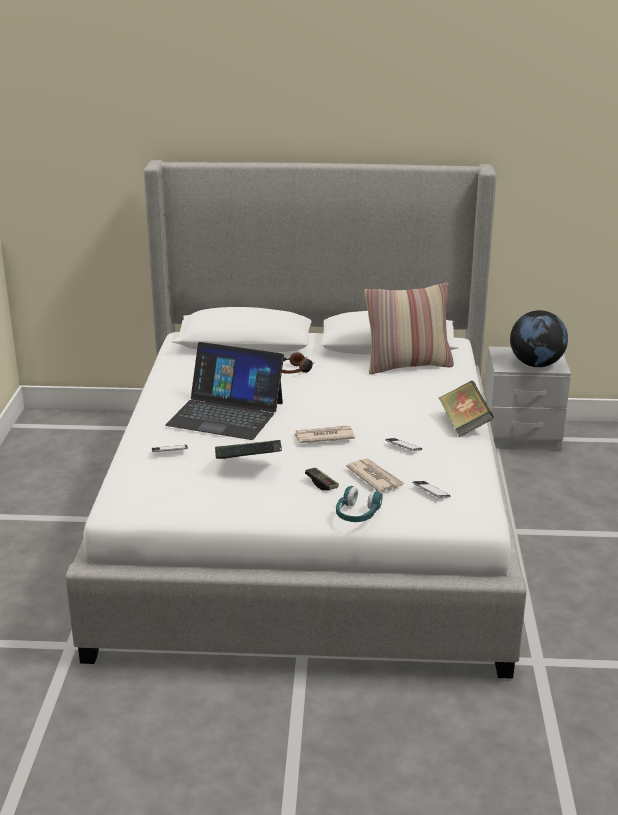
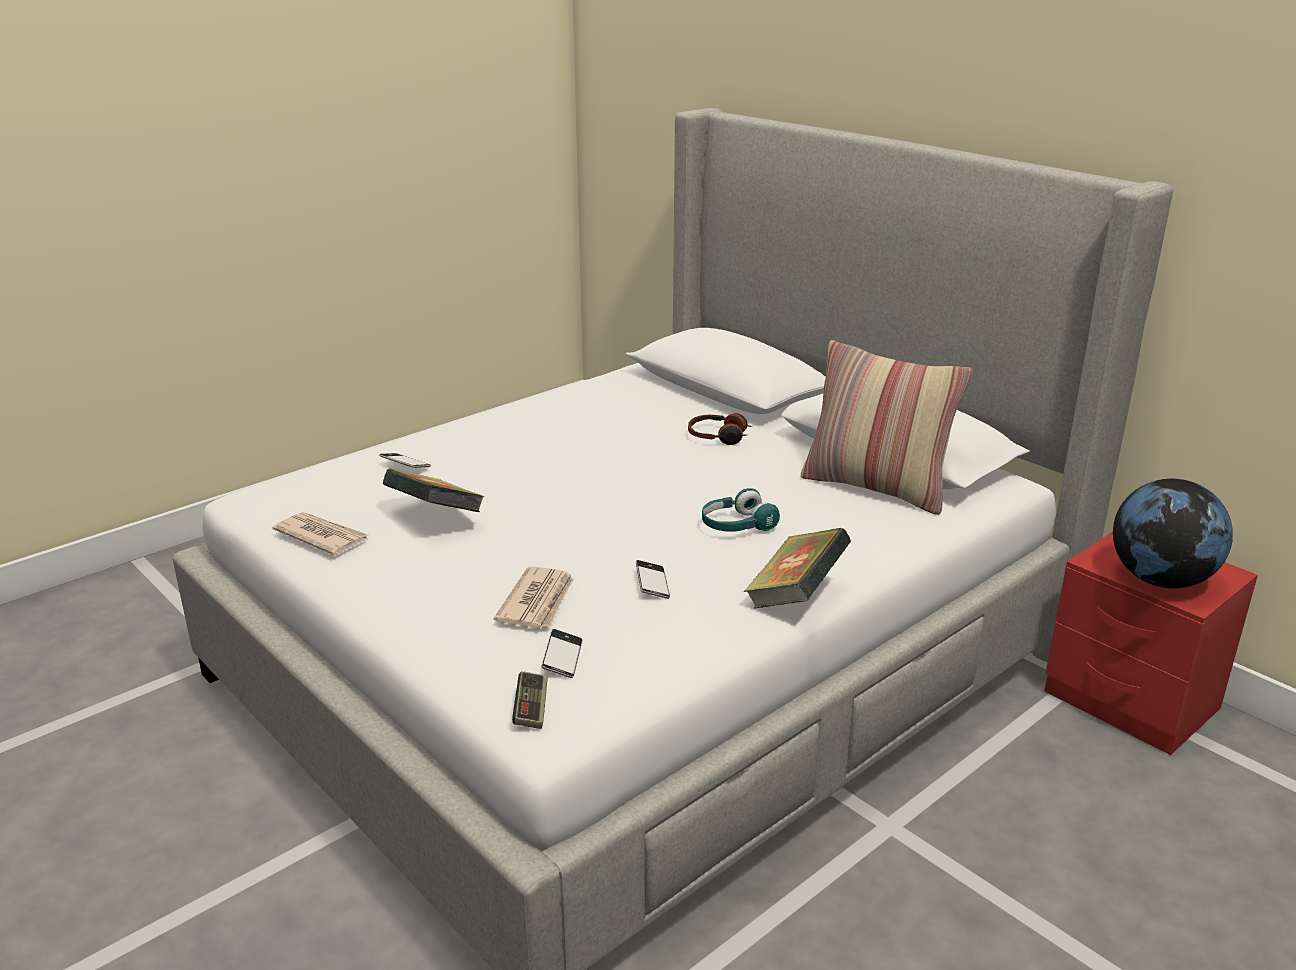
camera: 45 degrees right, 0 degrees up
laptop [165,342,284,440] -> none
newspaper [294,425,355,443] -> newspaper moved to [272,512,368,555]
game controller [305,467,339,490] -> game controller moved to [512,671,548,729]
turquoise headphones [336,486,383,522] -> turquoise headphones moved to [702,488,780,532]
grey nightstand [485,347,571,450] -> red nightstand [1044,532,1258,755]

